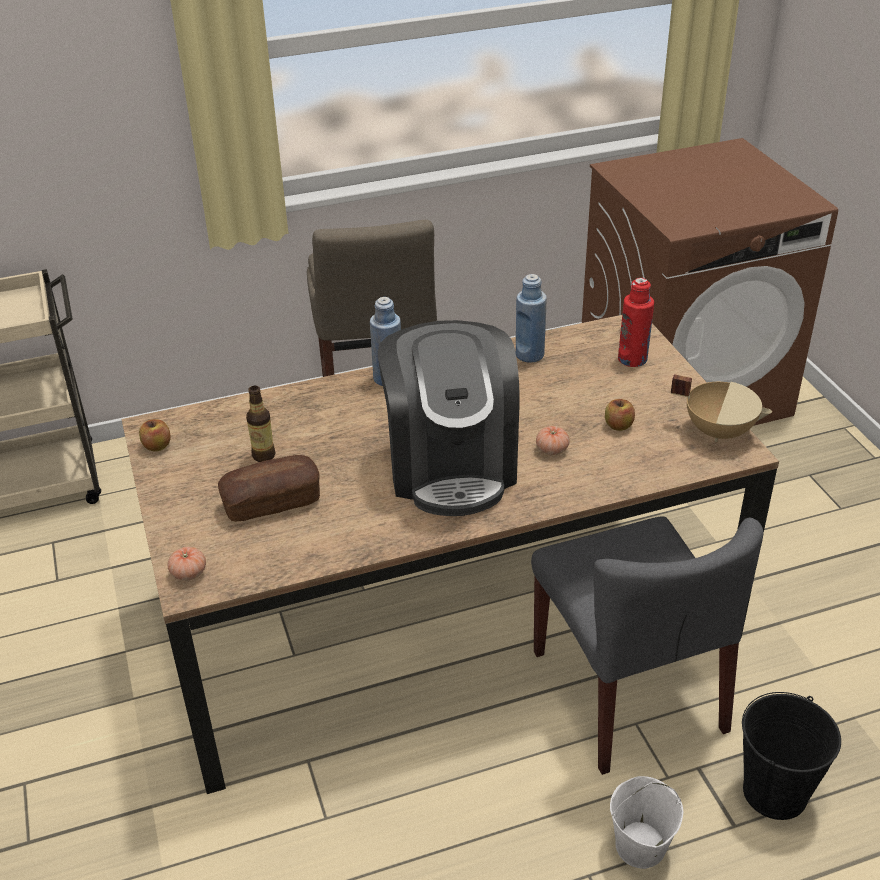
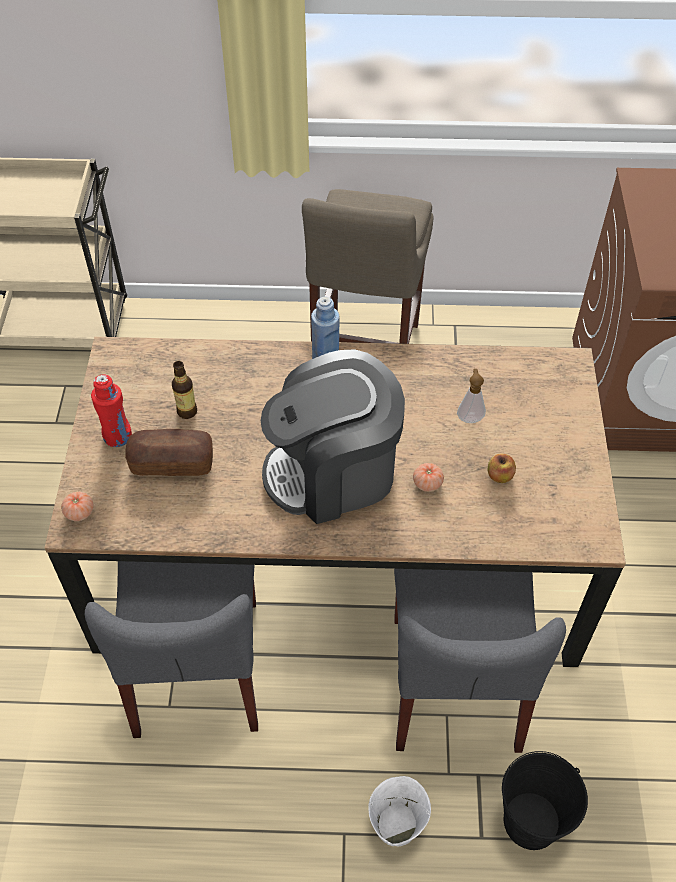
camera: 20 degrees right, 15 degrees up
apple [139,419,171,451] -> none
coffee machine [378,320,520,516] -> coffee machine turned 60 degrees clockwise [261,350,405,524]
blue bottle [516,274,547,363] -> none
red bottle [618,278,654,367] -> red bottle moved to [91,374,132,447]
beige cooking pot [671,374,772,442] -> none
none -> grey chair [85,561,258,738]
none -> soap dispenser [457,369,486,423]

